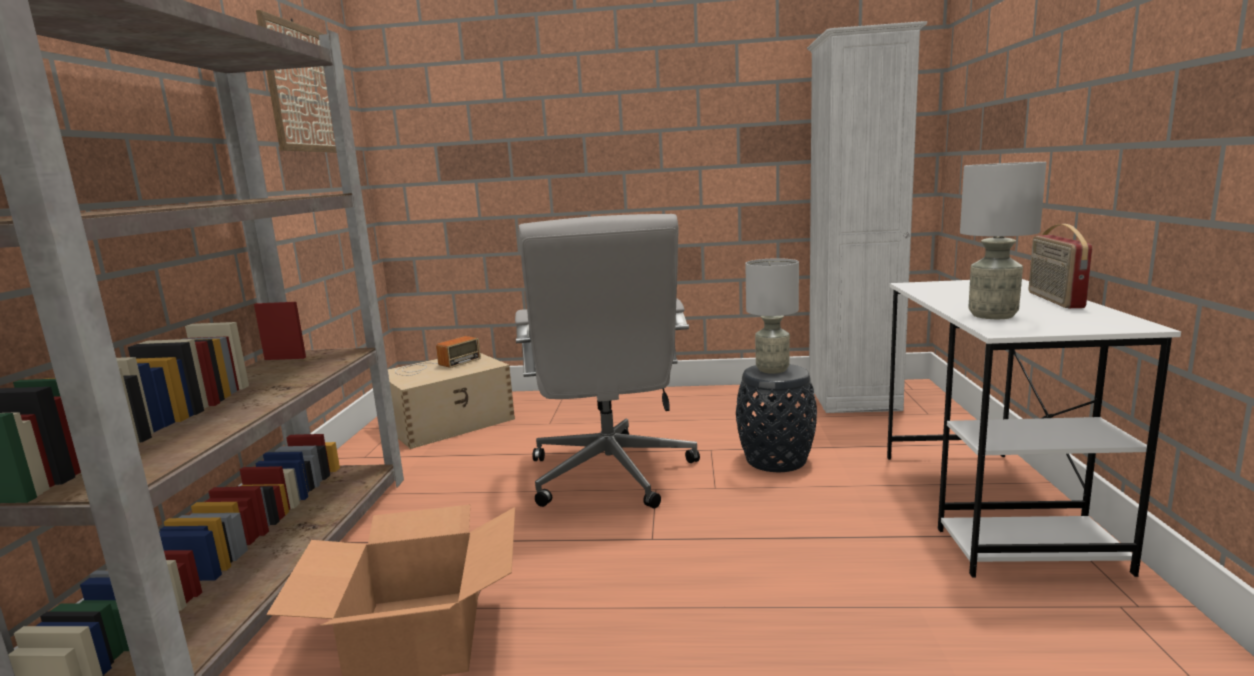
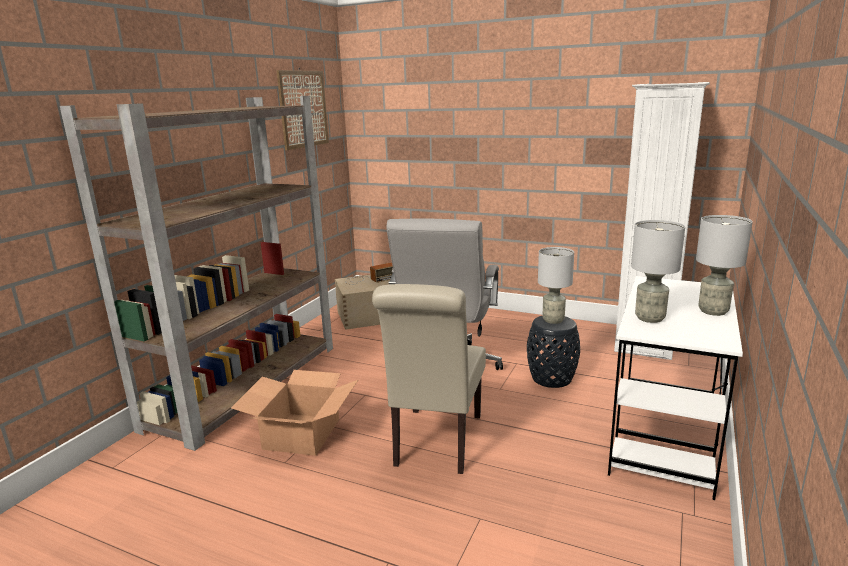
camera: 20 degrees right, 5 degrees up
radio [1029,224,1092,308] -> grey table lamp [696,215,753,316]
none -> beige chair [372,284,486,474]

